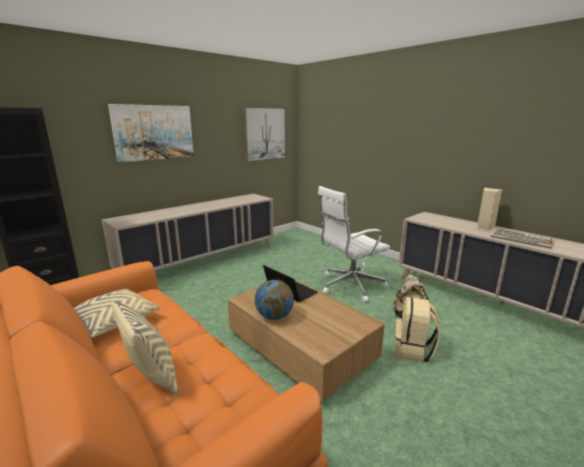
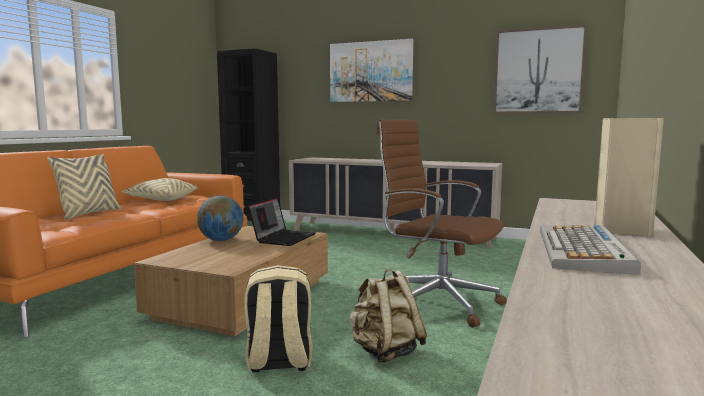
camera: 65 degrees right, 10 degrees down
white office chair [318,186,390,303] -> brown office chair [377,120,507,328]

